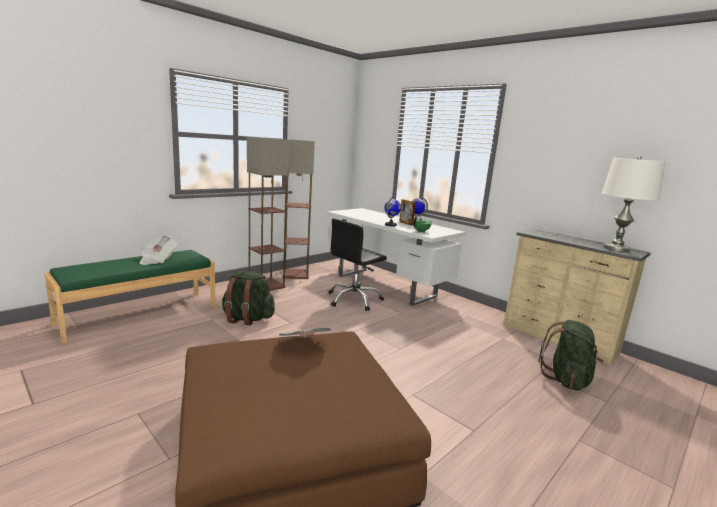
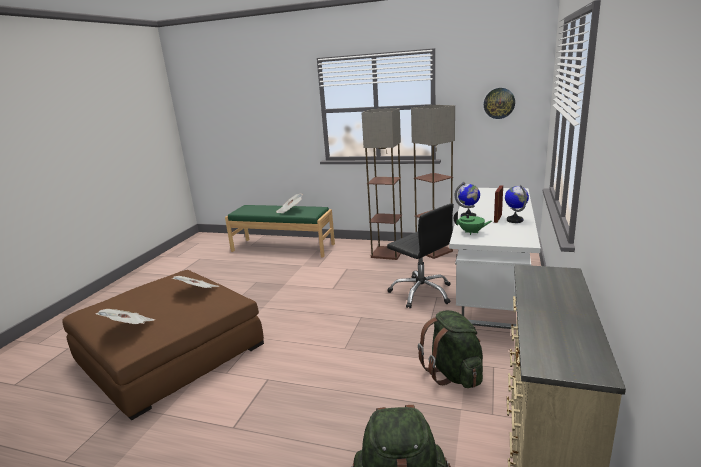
camera: 65 degrees right, 5 degrees up
green backpack [222,271,275,325] -> green backpack moved to [418,310,483,388]
black office chair [328,219,387,311] -> black office chair turned 150 degrees counterclockwise [387,203,454,309]
white table lamp [602,156,665,252] -> none
none -> newspaper [95,309,156,324]
none -> wall clock [484,88,515,119]

